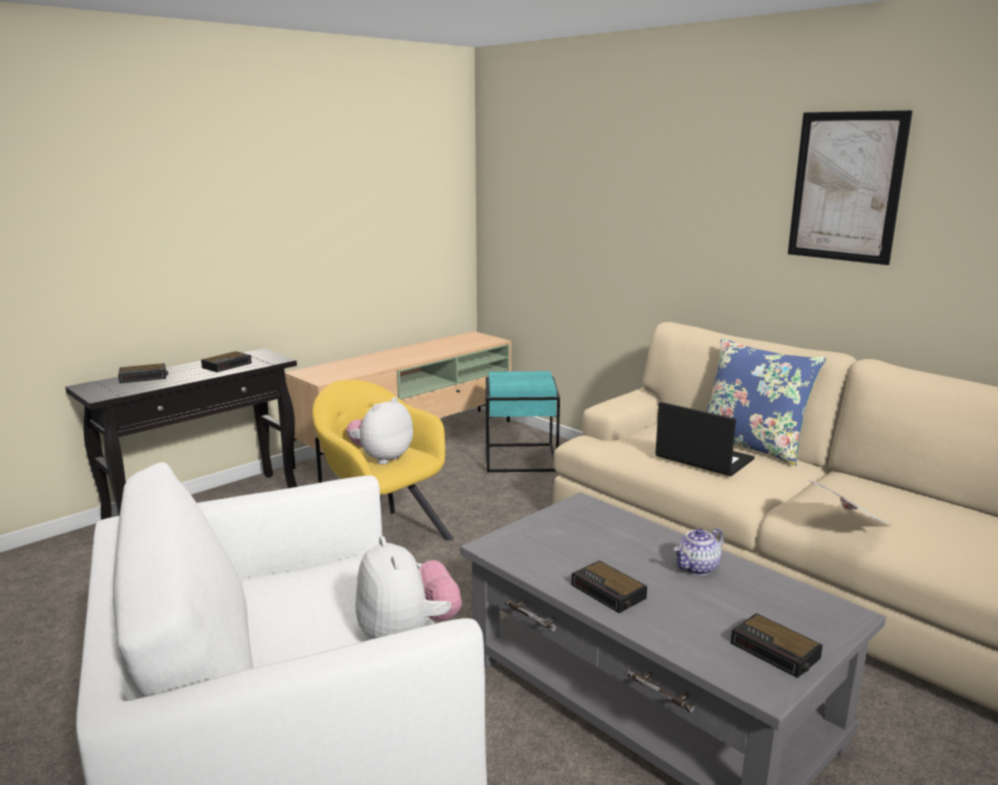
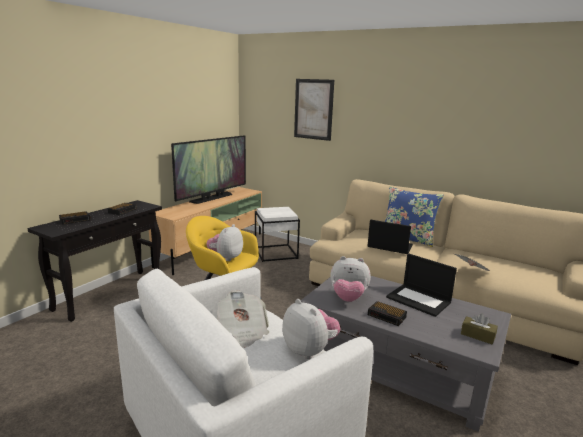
camera: 15 degrees left, 0 degrees up
turquoise side table [486,371,560,473] -> white side table [255,207,300,262]
teapot [674,528,724,575] -> laptop [386,253,457,317]
alarm clock [731,613,823,678] -> brown tissue box [461,314,498,344]
picture [788,110,913,265] -> picture moved to [294,79,334,141]
none -> television [171,135,246,204]
none -> newspaper [217,290,269,348]
none -> plush toy [331,256,371,302]

